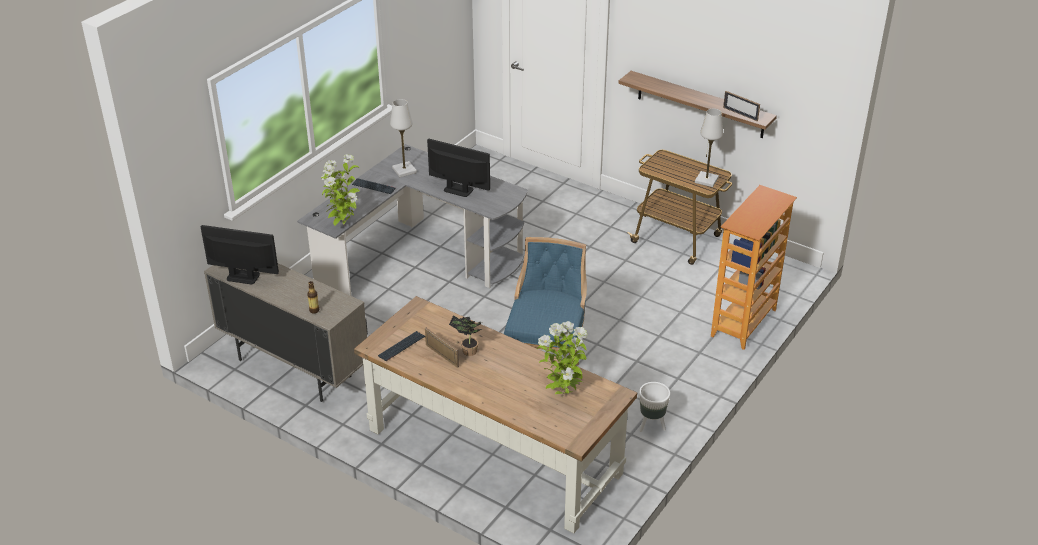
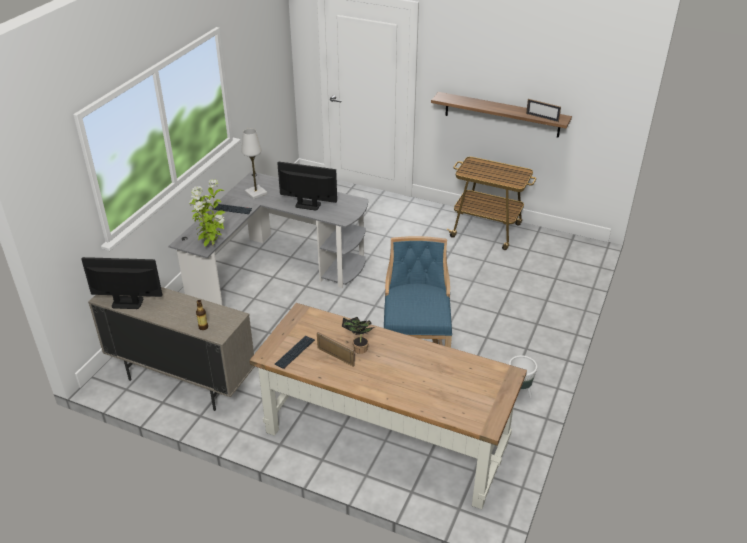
camera: 10 degrees left, 0 degrees up
potted plant [537,321,588,397] -> none
white table lamp [695,109,723,187] -> none
bookcase [711,185,797,350] -> none

